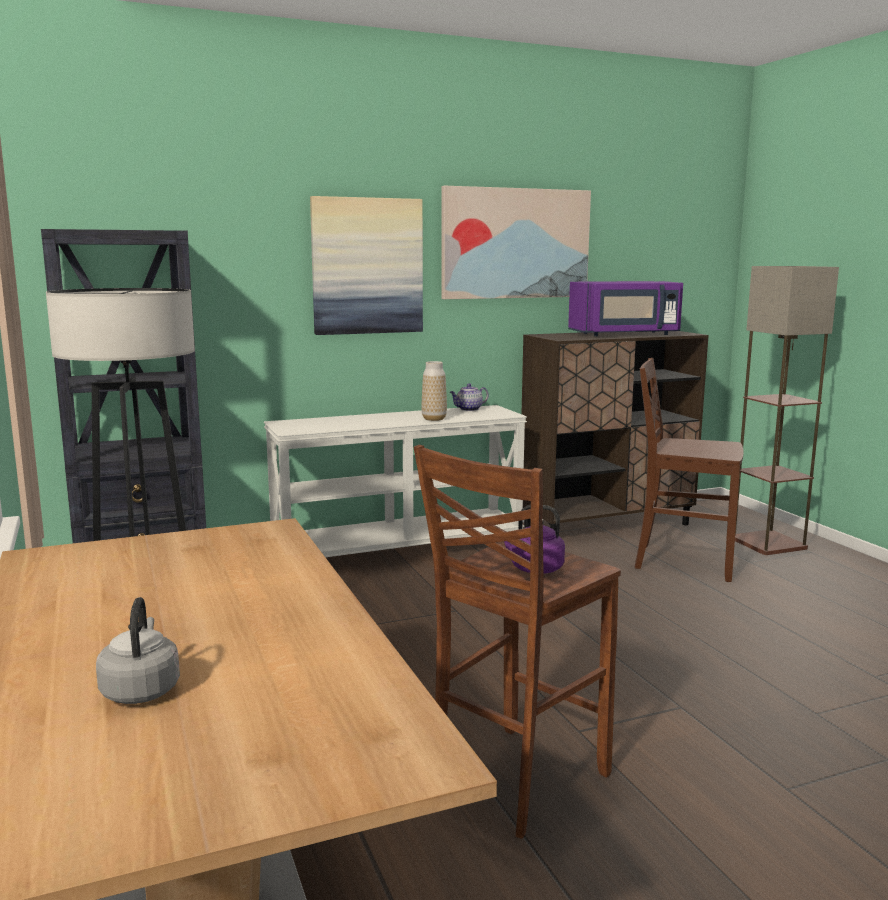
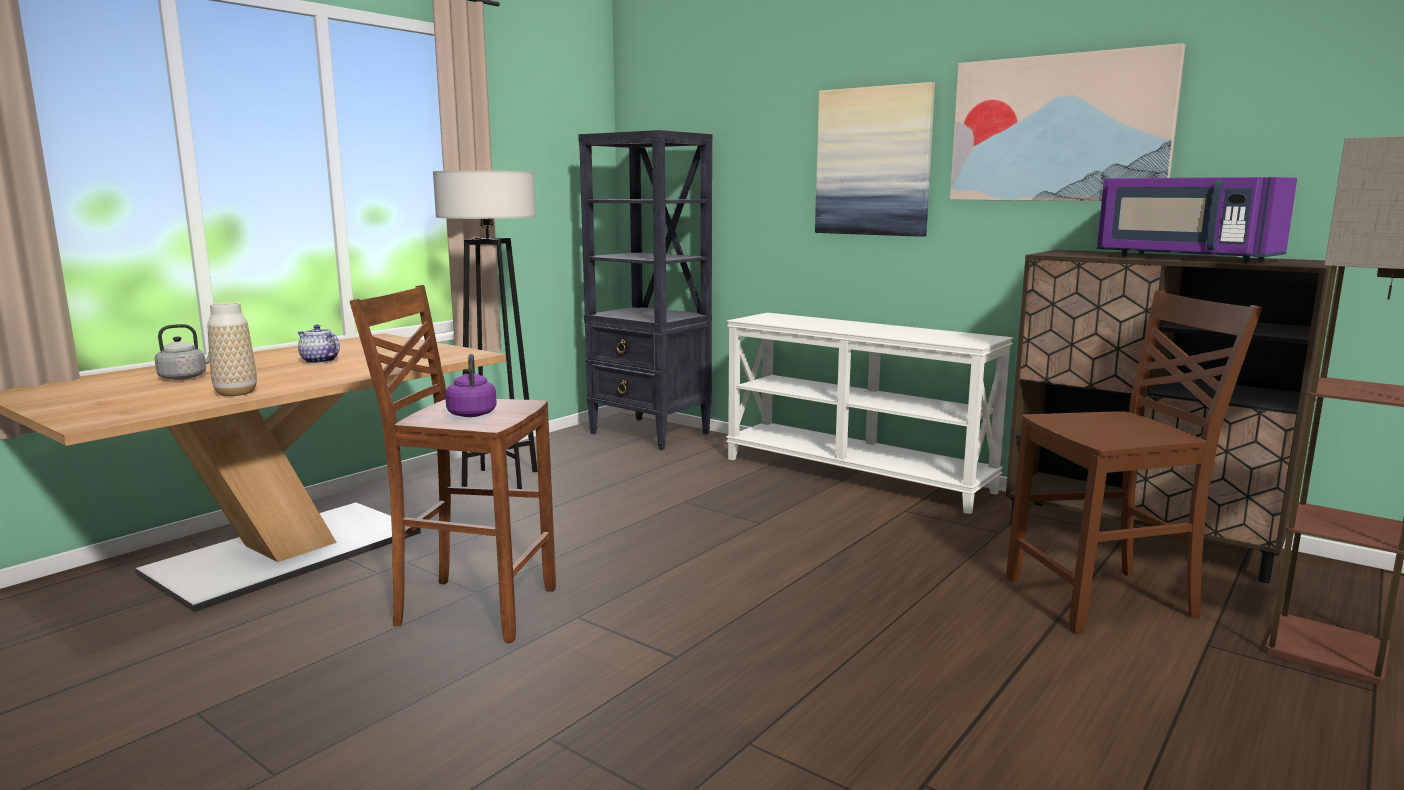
camera: 60 degrees right, 0 degrees up
vase [421,361,447,421] -> vase moved to [207,302,257,396]
teapot [450,384,489,411] -> teapot moved to [297,325,340,364]
brown chair [635,358,744,582] -> brown chair turned 90 degrees clockwise [1006,290,1262,634]

